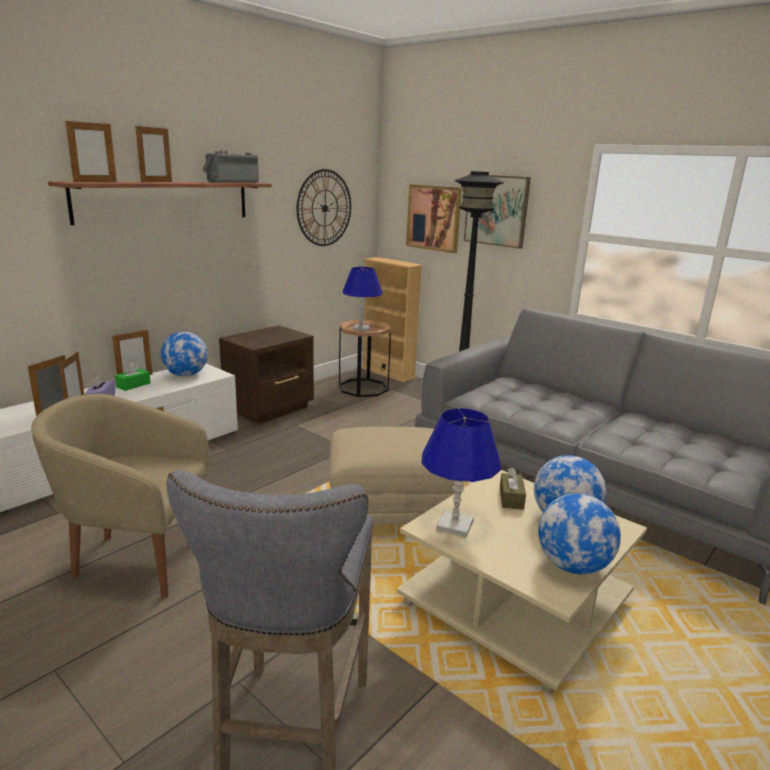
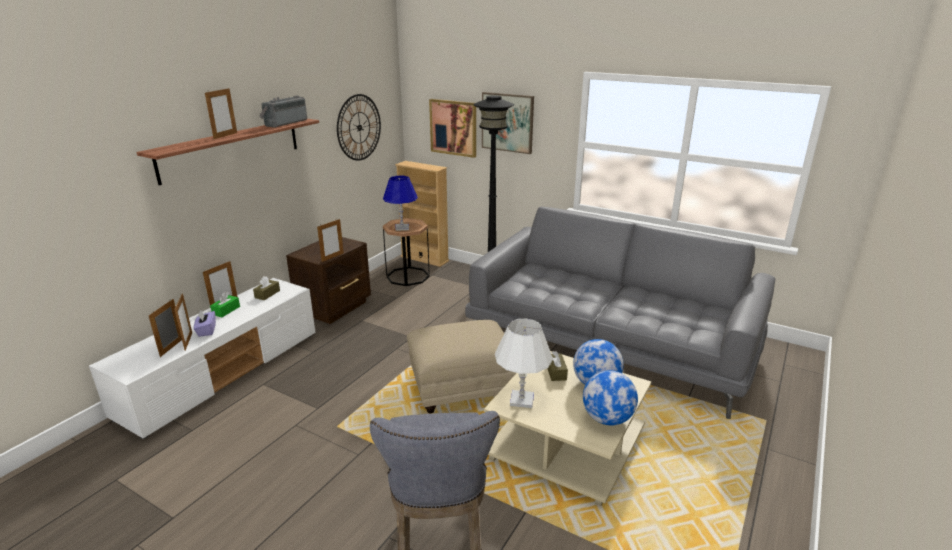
camera: 10 degrees left, 5 degrees up
beige armchair [31,394,209,598] -> none
picture frame [65,119,117,182] -> picture frame moved to [317,219,344,262]
globe [161,332,208,377] -> brown tissue box [253,276,280,300]
blue table lamp [421,408,501,537] -> white table lamp [495,319,553,408]

